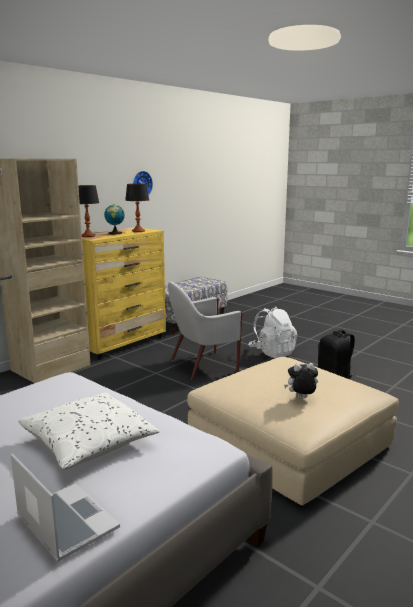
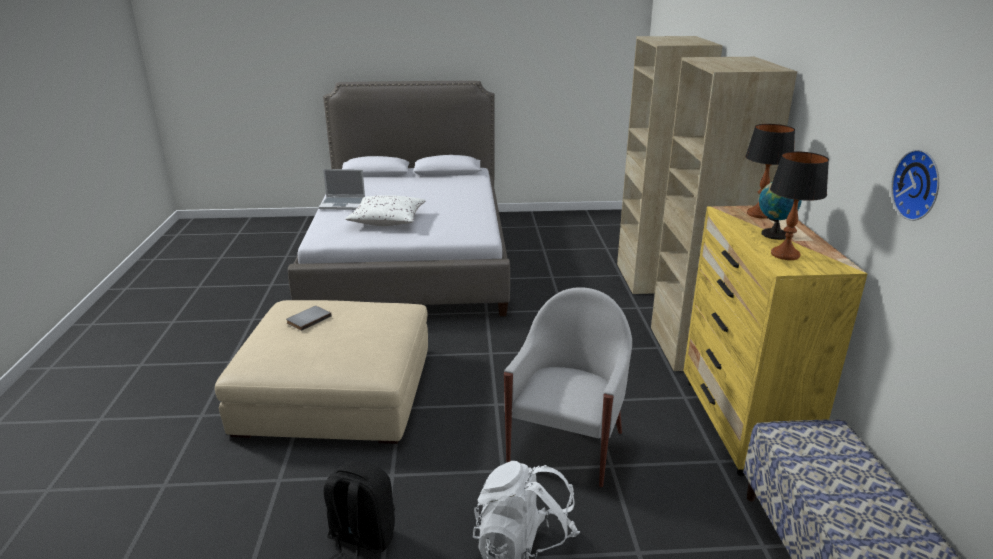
camera: 135 degrees right, 10 degrees up
plush toy [284,363,318,398] -> grey book [286,306,332,331]

